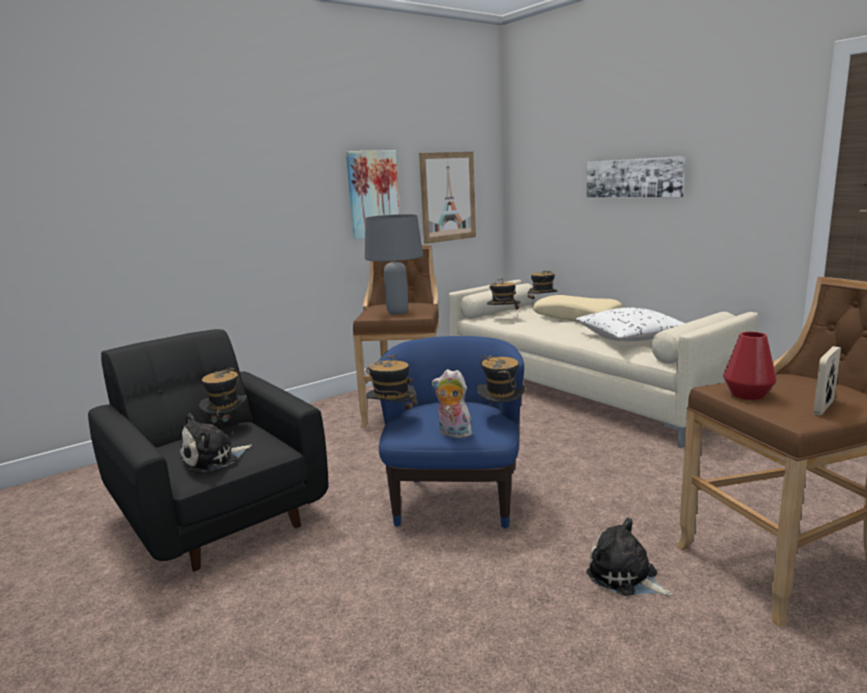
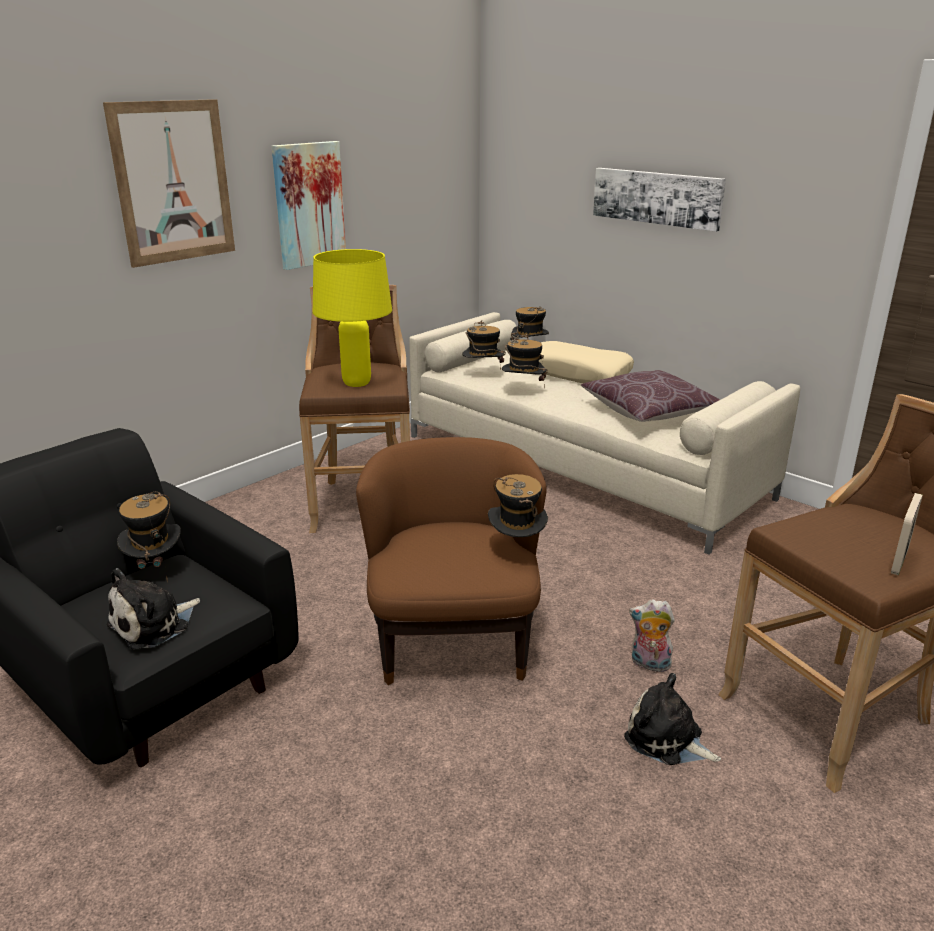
camera: 10 degrees left, 10 degrees up
grey table lamp [365,214,423,314] -> yellow table lamp [313,249,392,387]
hat [366,354,418,409] -> hat moved to [502,334,548,389]
blue armchair [379,336,524,529] -> brown armchair [356,437,547,685]
picture [419,152,476,244] -> picture moved to [103,99,235,268]
plush toy [432,369,475,438] -> plush toy moved to [629,599,675,672]
white pillow [576,307,685,341] -> brown pillow [581,370,720,422]
red vase [723,332,776,400] -> none

